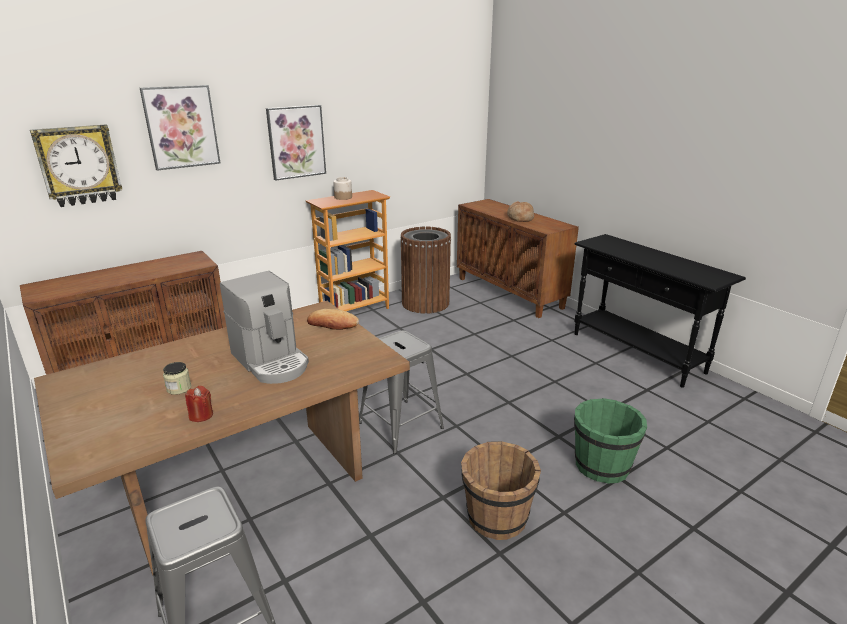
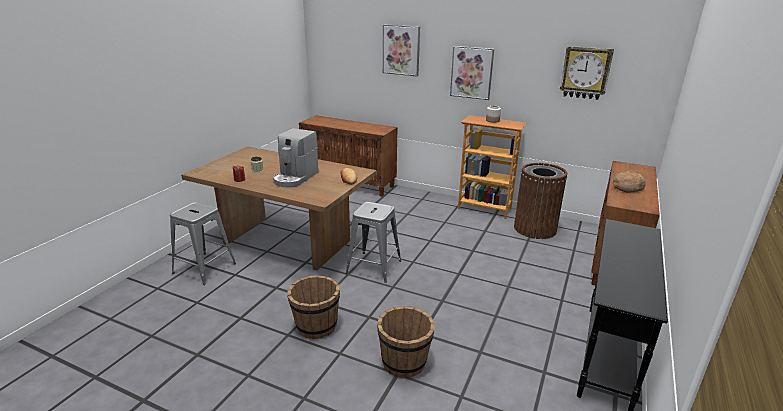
camera: 60 degrees right, 0 degrees up
wall clock [30,124,122,207] -> wall clock moved to [560,46,614,100]
green bucket [574,398,647,483] -> brown bucket [377,306,435,378]

